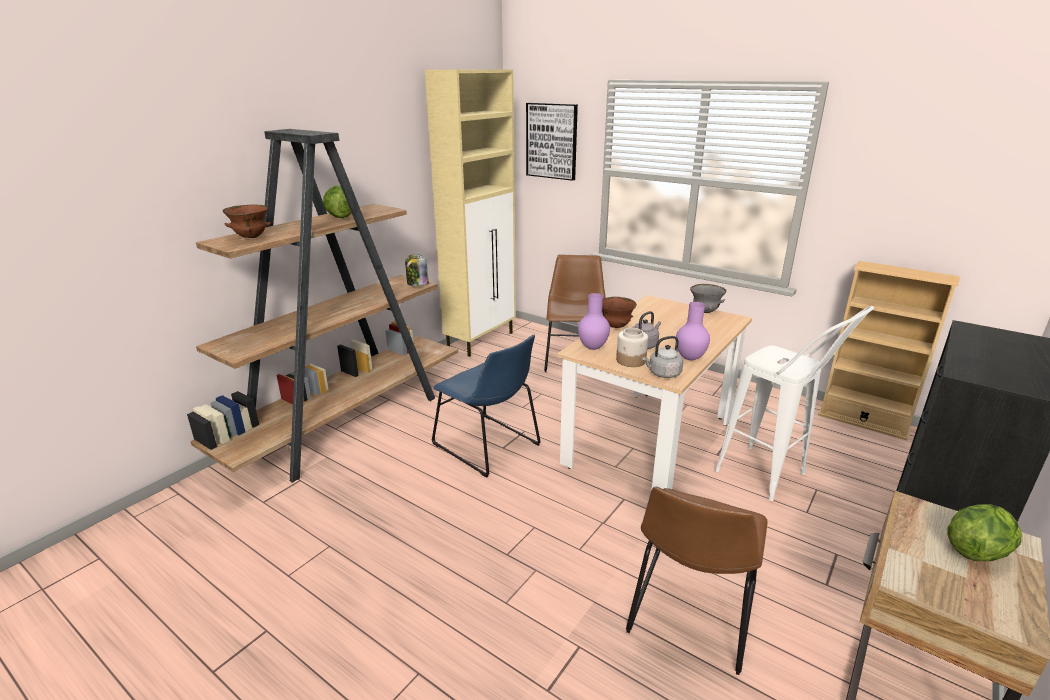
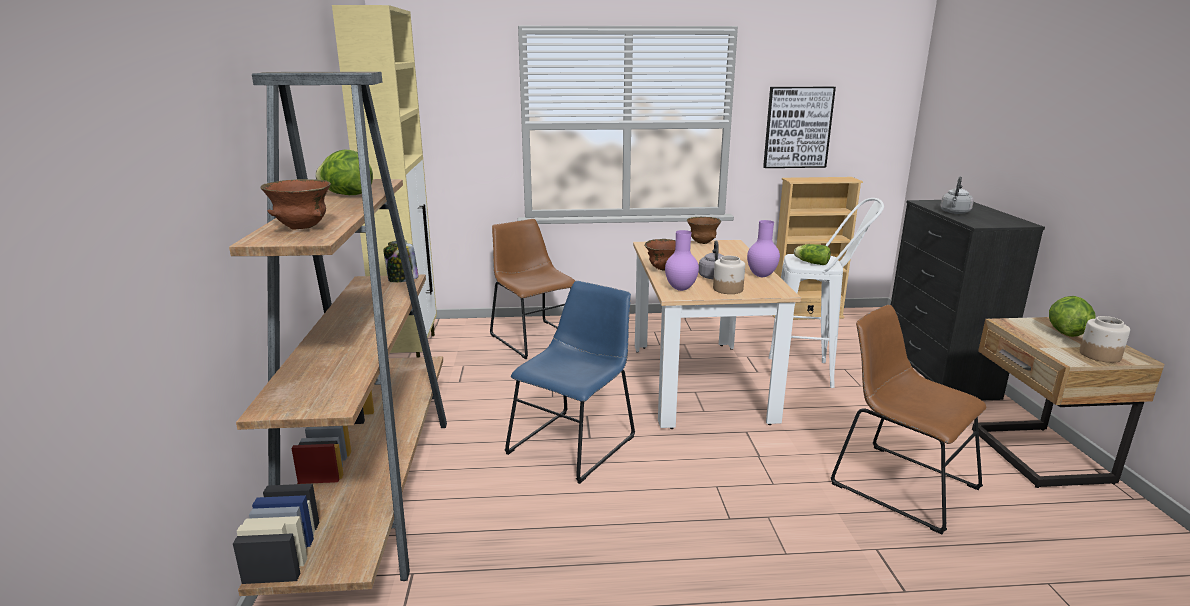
camera: 40 degrees left, 5 degrees down
blue chair [431,334,541,478] -> blue chair turned 60 degrees counterclockwise [505,281,635,484]
picture [526,103,578,181] -> picture moved to [763,87,836,168]
brown chair [626,486,768,675] -> brown chair turned 150 degrees clockwise [831,305,986,535]
grey kettle [642,336,683,378] -> grey kettle moved to [940,176,974,214]
grey bowl [690,284,727,313] -> brown bowl [687,217,721,244]
none -> lettuce [794,244,831,265]
none -> jar [1079,316,1130,363]

